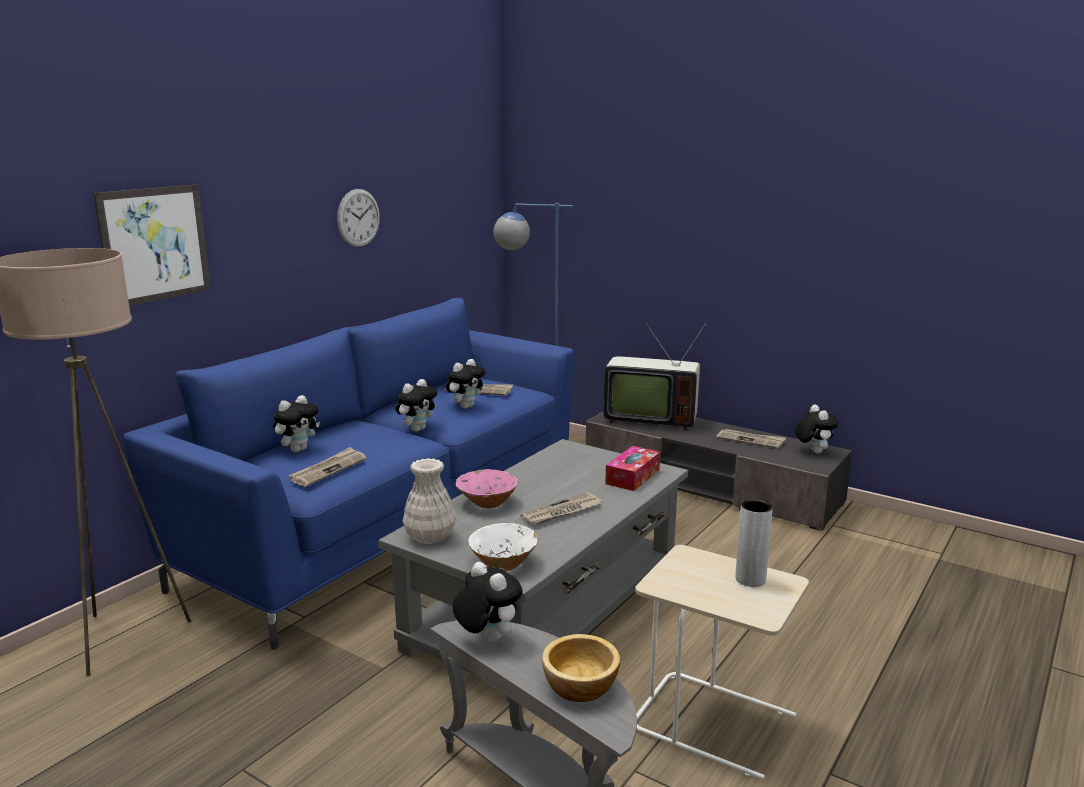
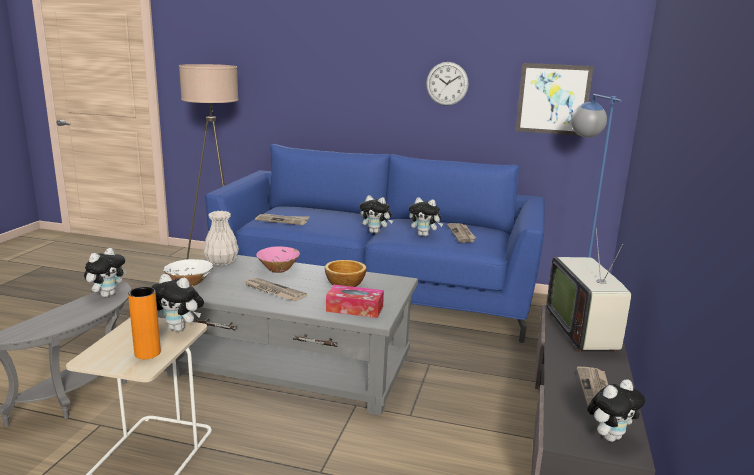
camera: 70 degrees right, 0 degrees up
picture [93,184,211,306] -> picture moved to [516,63,594,135]
plush toy [273,395,320,452] -> plush toy moved to [151,274,204,332]
bowl [542,634,620,702] -> bowl moved to [325,260,367,287]
grey vase [735,499,773,587] -> orange vase [128,287,161,359]

